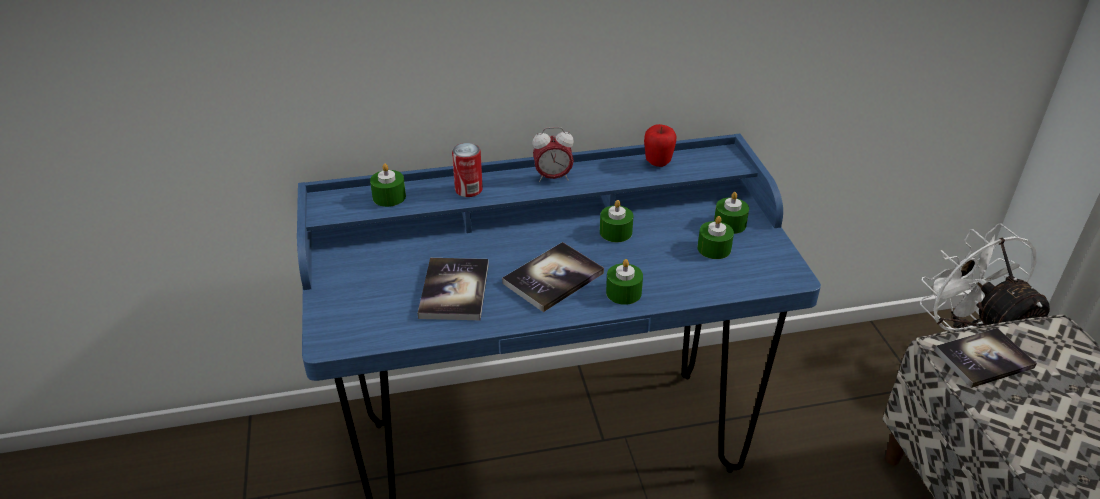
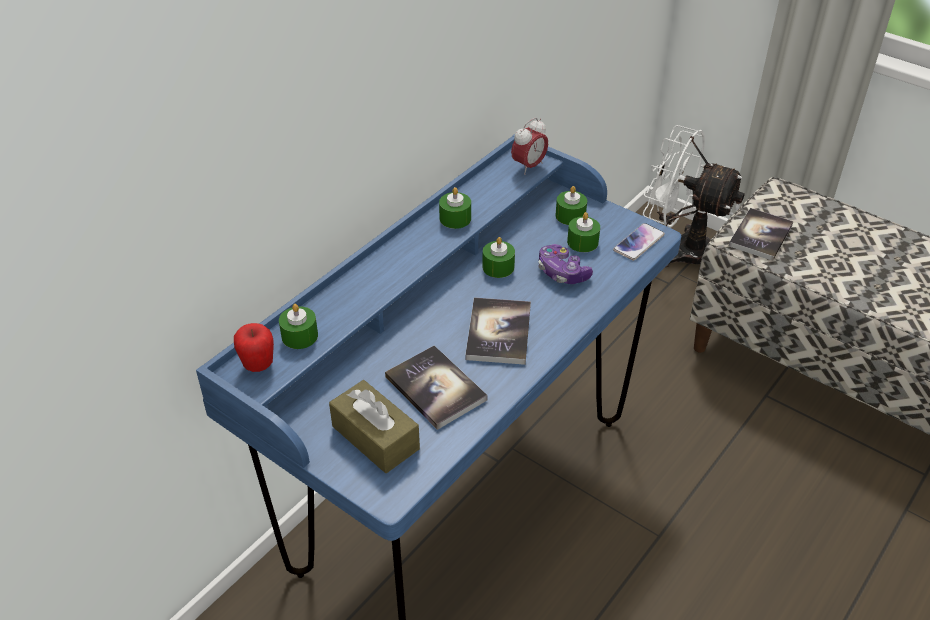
camera: 40 degrees left, 5 degrees up
can [452,143,483,197] -> none
alarm clock [532,127,574,182] -> alarm clock moved to [511,118,548,175]
green candle [606,259,643,305] -> green candle moved to [439,187,471,229]
apple [644,124,676,167] -> apple moved to [234,323,274,372]
none -> brown tissue box [329,380,420,473]
none -> game controller [539,244,593,284]
none -> phone [613,223,665,261]

